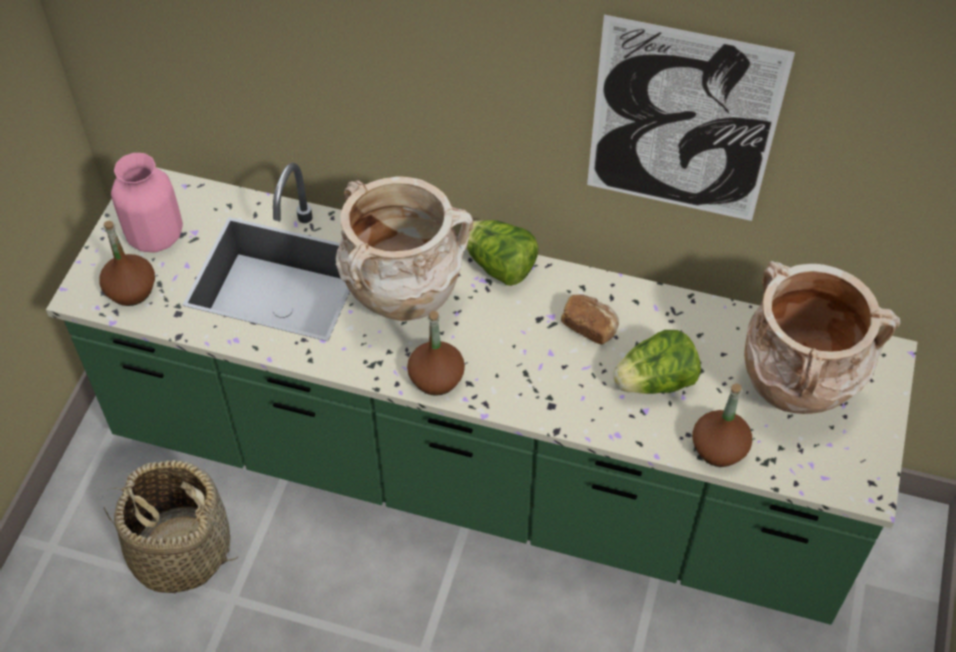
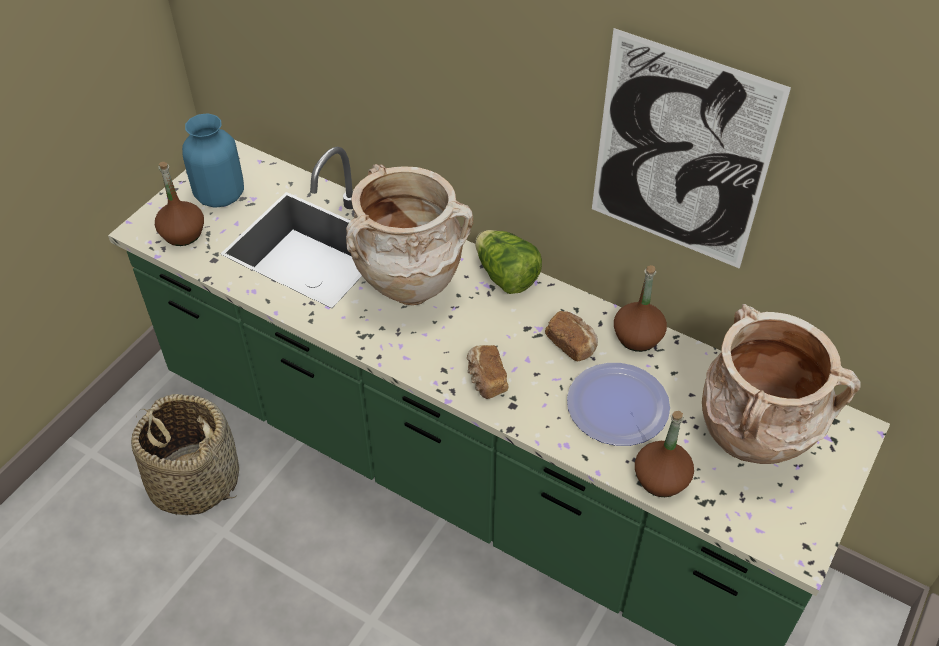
camera: 15 degrees right, 5 degrees down
pink vase [111,153,183,252] -> blue vase [182,113,244,208]
brown bottle [407,311,465,396] -> brown bottle moved to [614,265,667,352]
lettuce [613,330,701,394] -> plate [567,363,670,446]
none -> bread [467,345,508,399]

